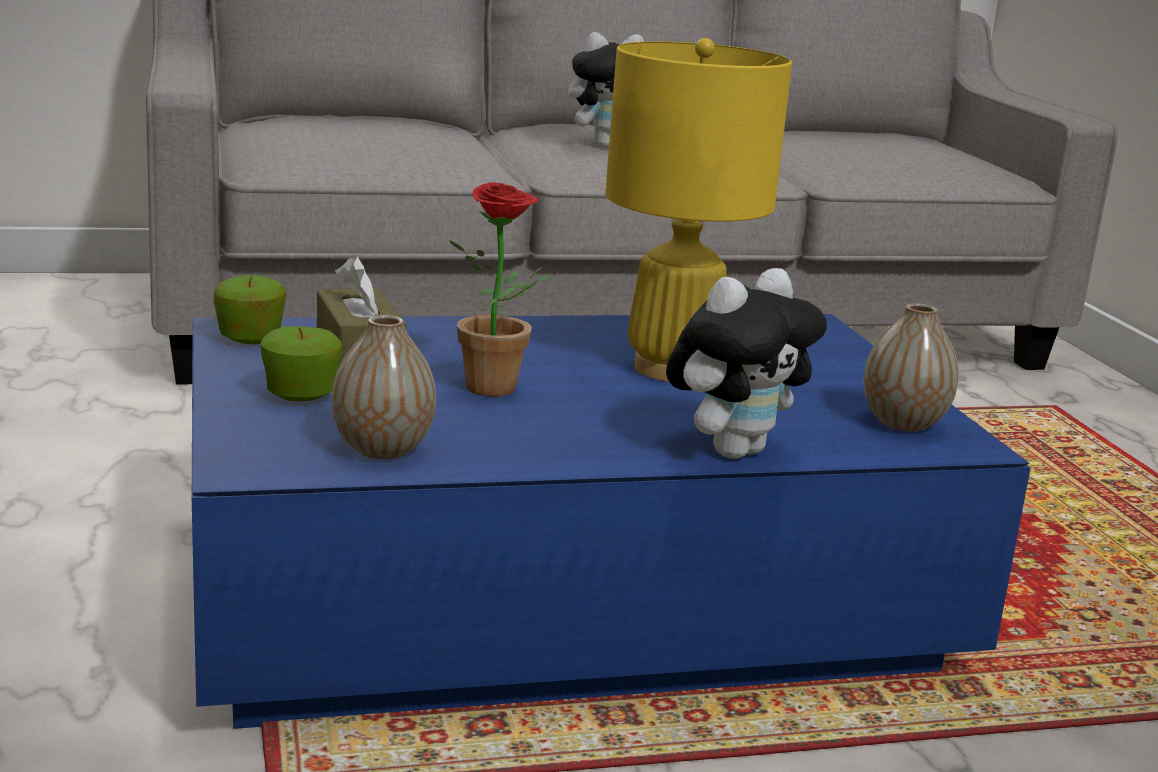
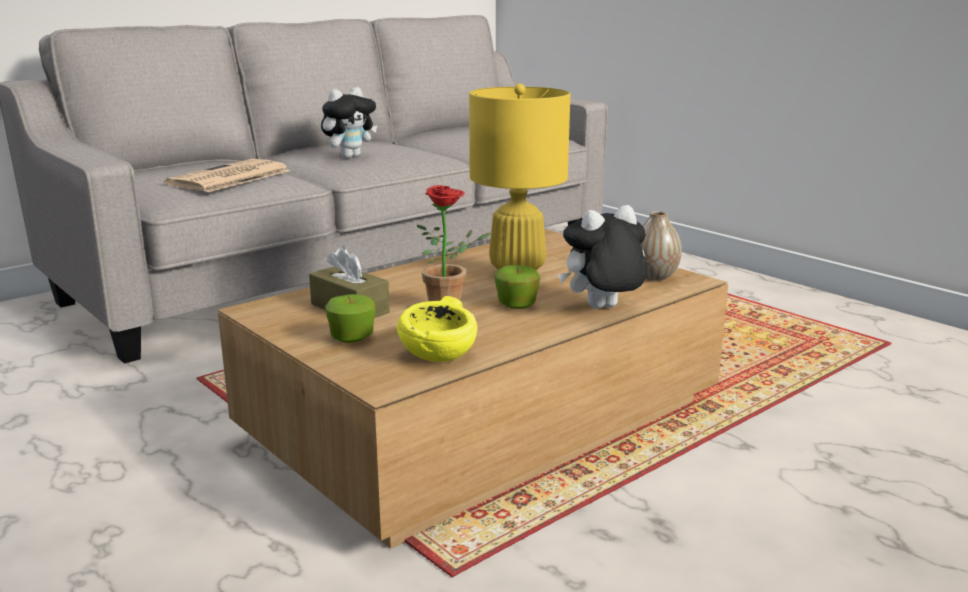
camera: 25 degrees left, 0 degrees up
blue coffee table [192,314,1030,729] -> brown coffee table [218,230,728,549]
apple [214,275,286,344] -> apple moved to [495,265,540,309]
vase [332,315,436,459] -> yellow bowl [397,296,477,362]
plush toy [666,268,827,459] -> plush toy turned 135 degrees counterclockwise [558,205,648,309]
none -> newspaper [164,159,290,192]

